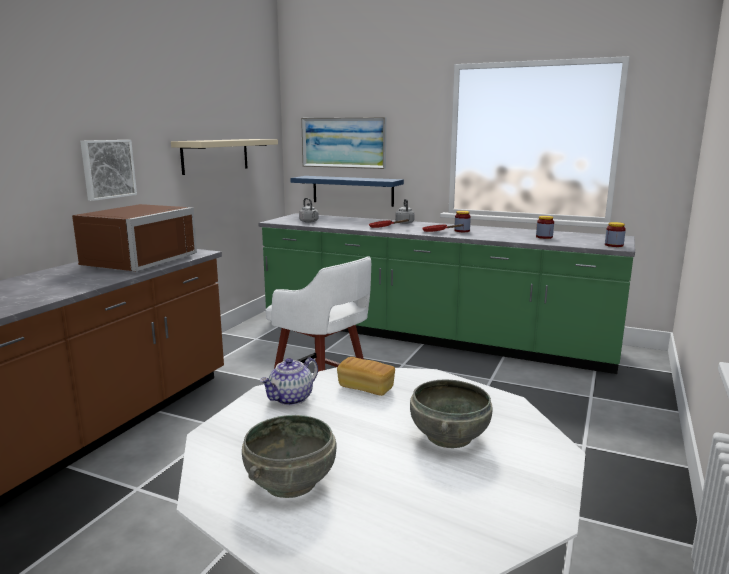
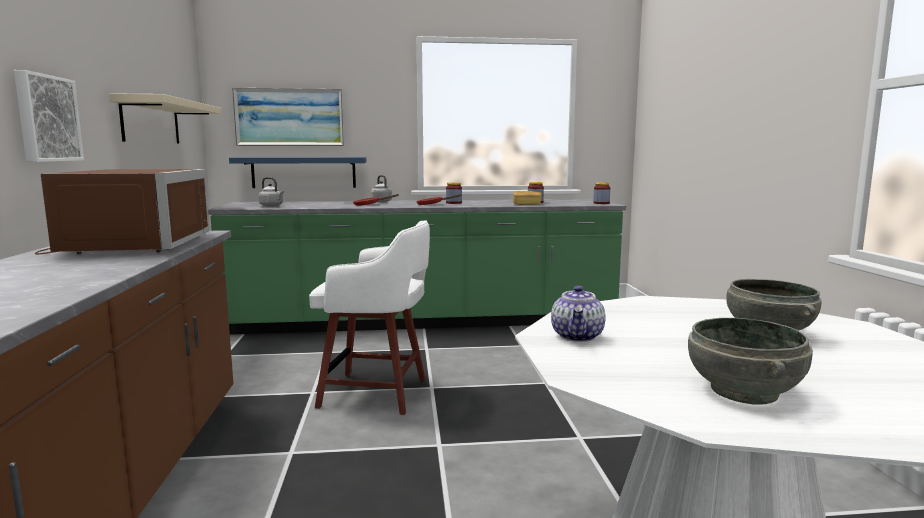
camera: 30 degrees left, 5 degrees down
bread [337,357,395,396] -> bread moved to [513,191,542,205]

